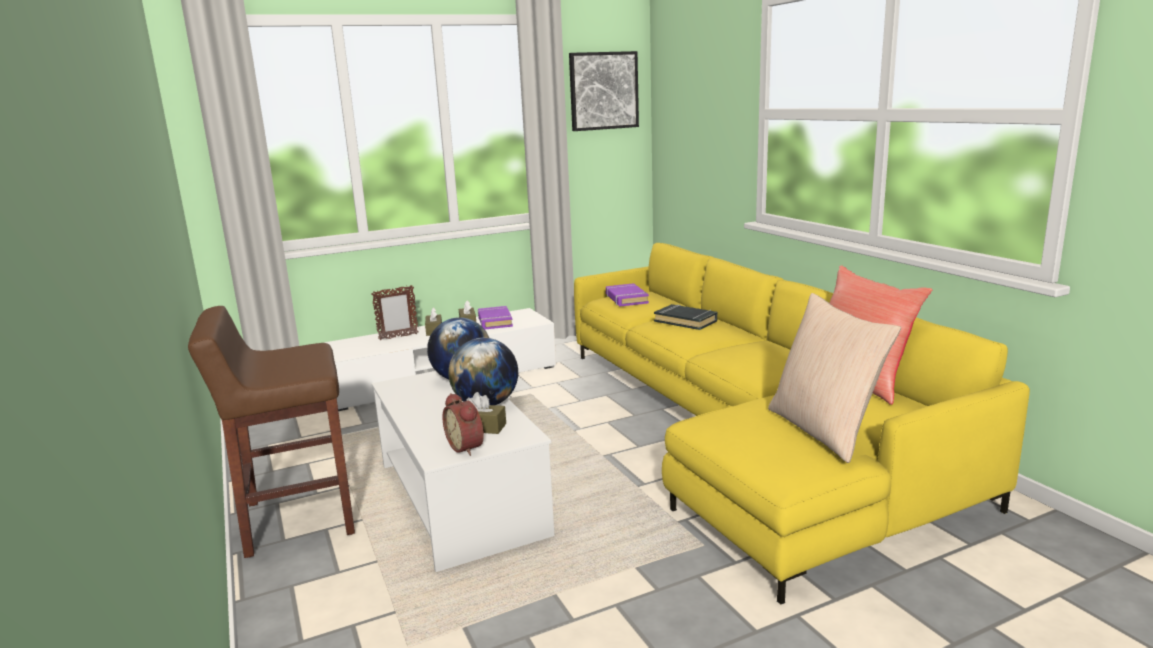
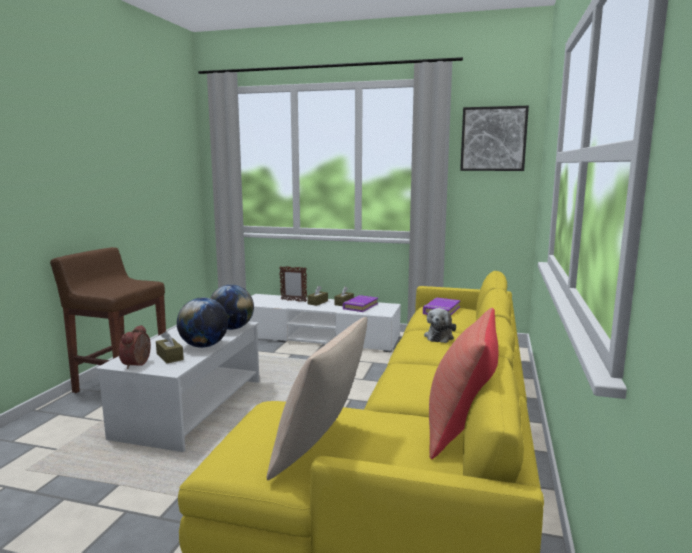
camera: 40 degrees right, 5 degrees down
black book [654,304,717,330] -> plush toy [424,308,456,343]

